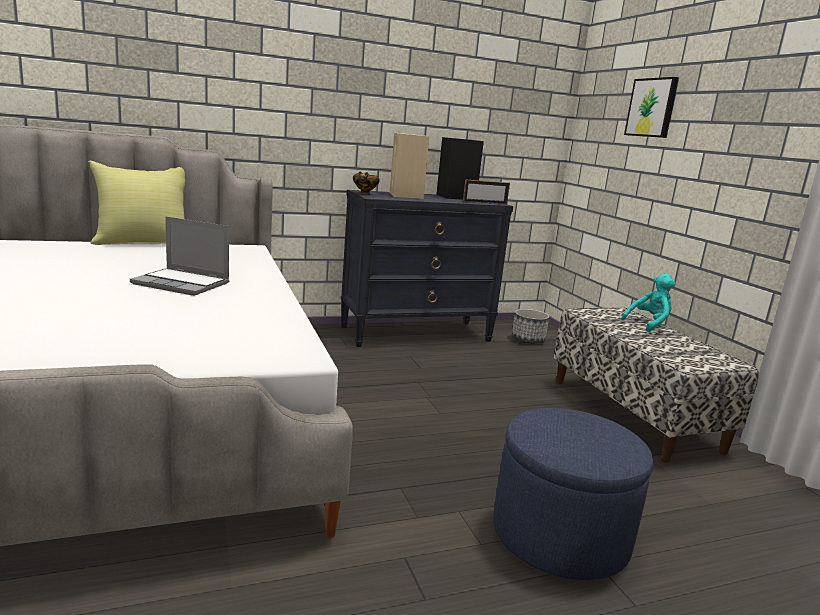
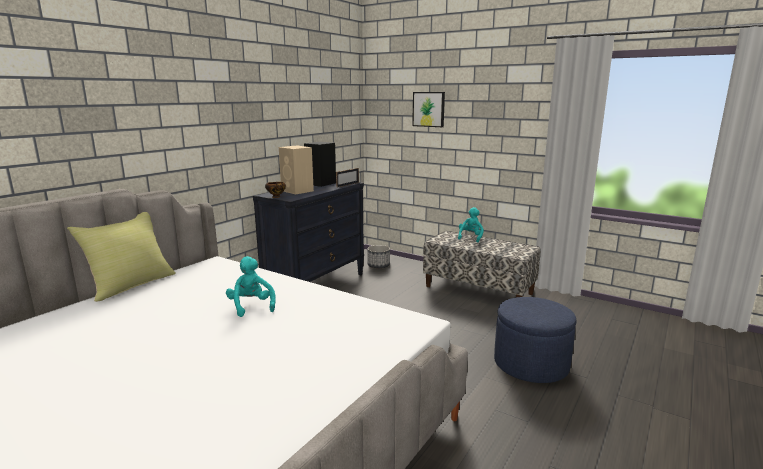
camera: 35 degrees left, 0 degrees up
laptop [130,216,229,296] -> turquoise plush toy [226,256,276,317]

